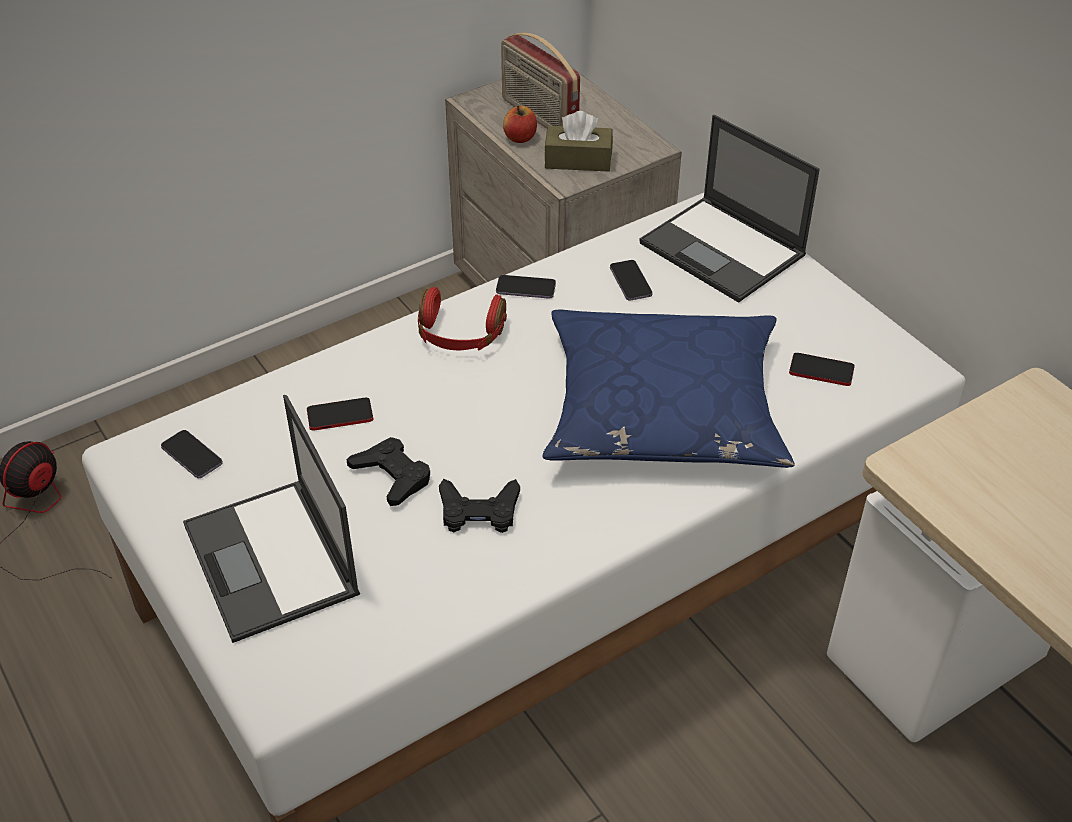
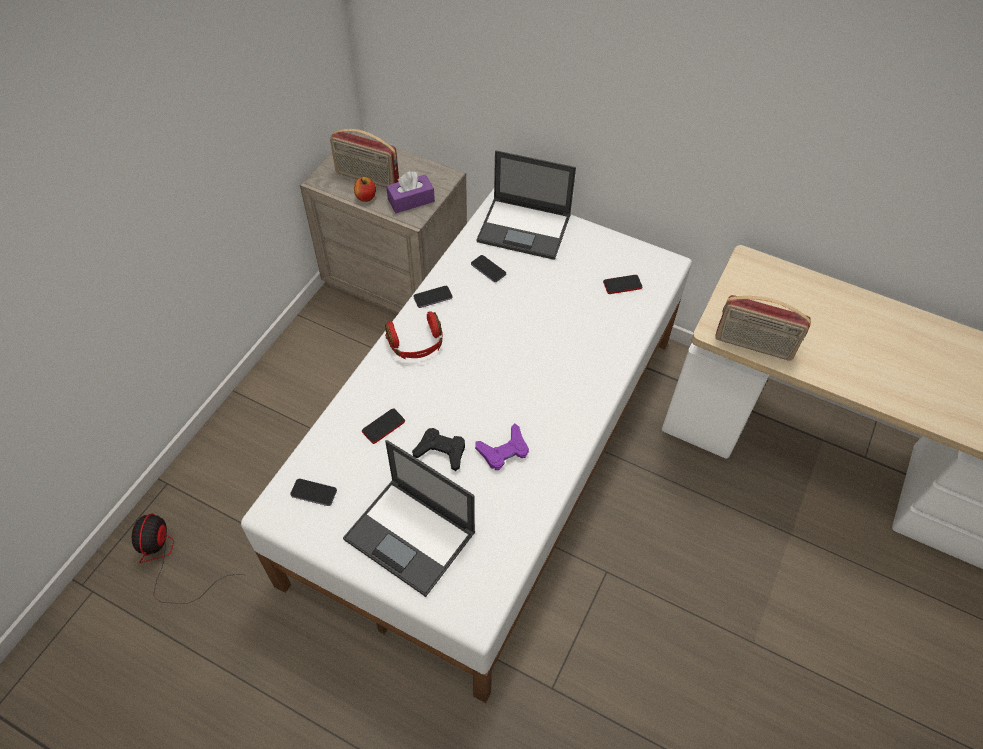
camera: 30 degrees left, 10 degrees up
black game controller [439,479,520,533] -> purple game controller [475,424,529,470]
blue pillow [542,309,795,468] -> none
brown tissue box [544,111,613,172] -> purple tissue box [386,171,435,213]
none -> radio [715,295,811,361]

